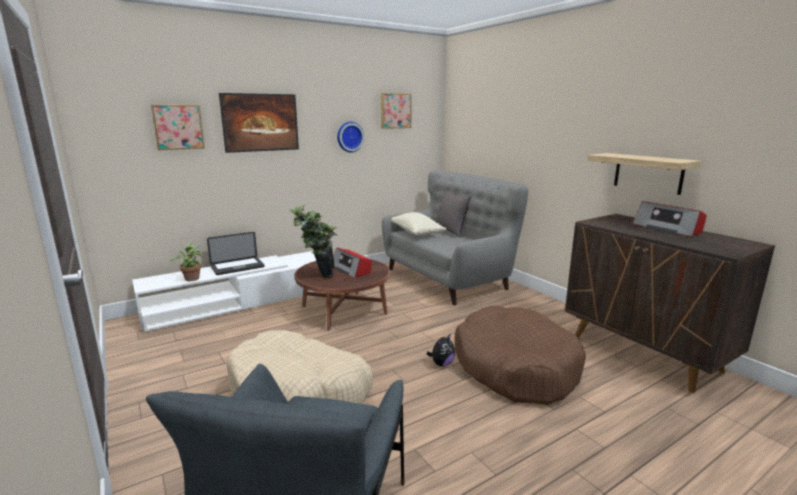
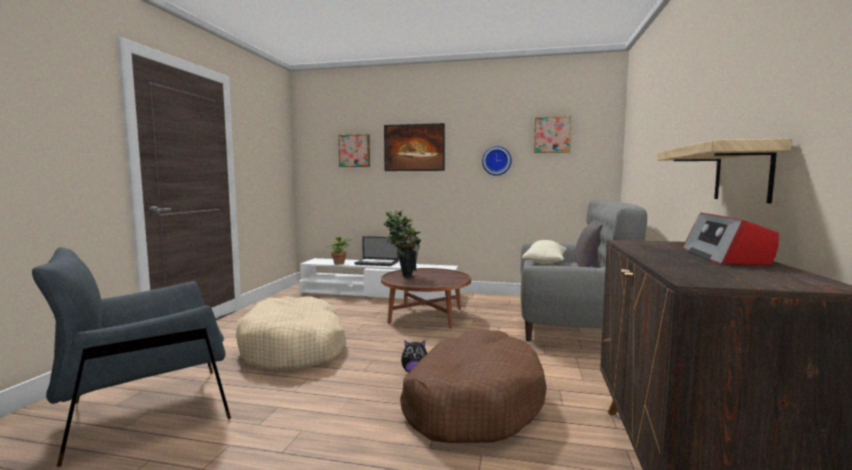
camera: 45 degrees right, 10 degrees down
radio [333,247,371,278] -> none

